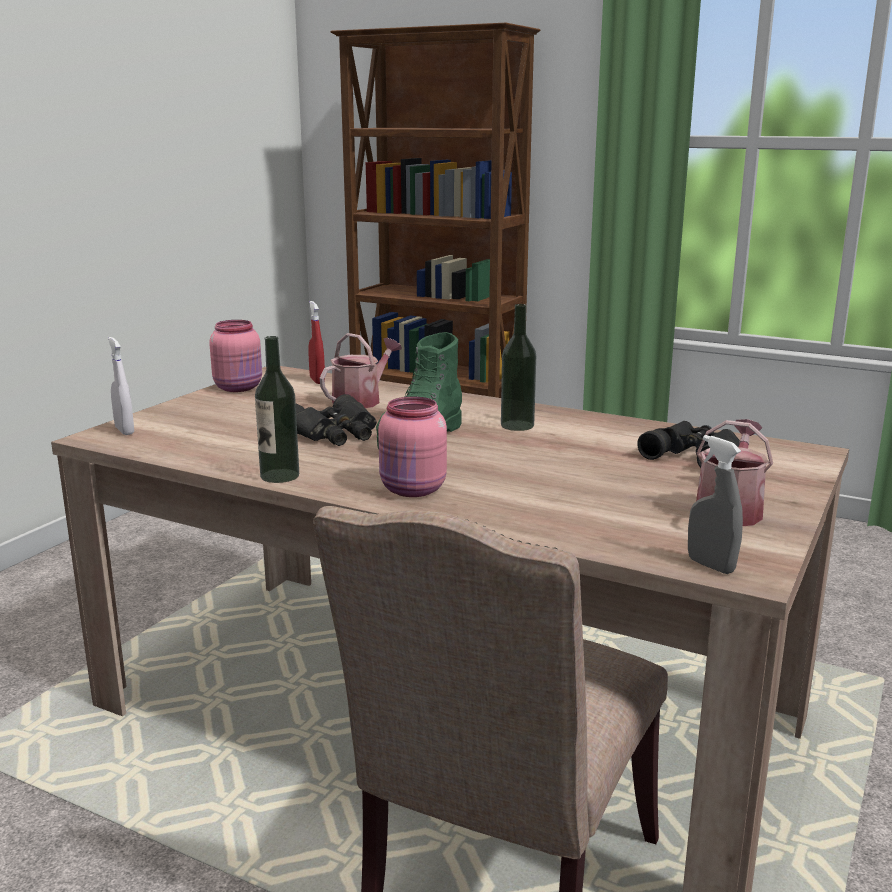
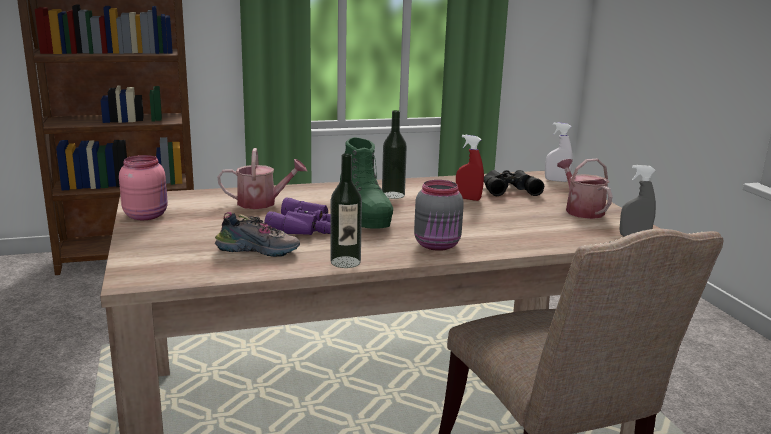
camera: 45 degrees left, 0 degrees up
white spray bottle [108,337,134,435] -> white spray bottle moved to [545,122,573,182]
black binoculars [296,394,377,446] -> purple binoculars [264,197,331,235]
red spray bottle [308,301,325,384] -> red spray bottle moved to [456,135,484,201]
watering can [319,333,402,408] -> watering can turned 90 degrees clockwise [217,148,307,209]
pink jar [378,397,447,497] -> grey jar [414,180,464,251]
none -> shoe [215,212,300,257]

